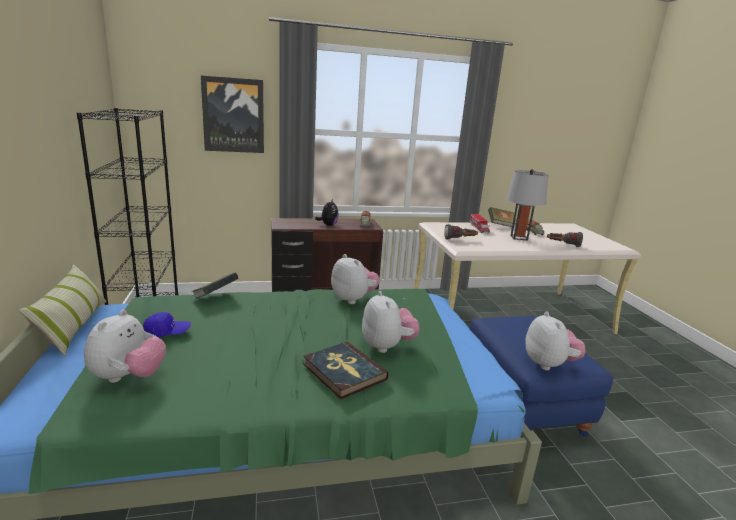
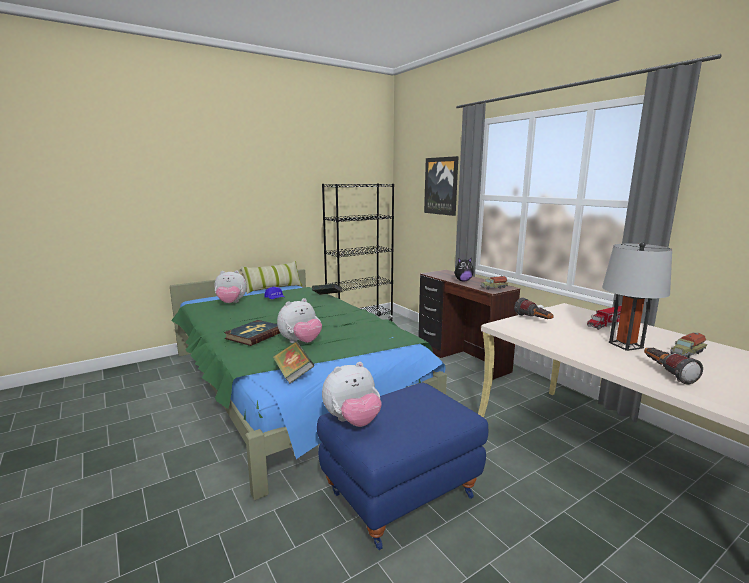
camera: 70 degrees right, 5 degrees down
plush toy [331,254,380,304] -> none
book [488,207,516,228] -> book moved to [273,341,315,384]

